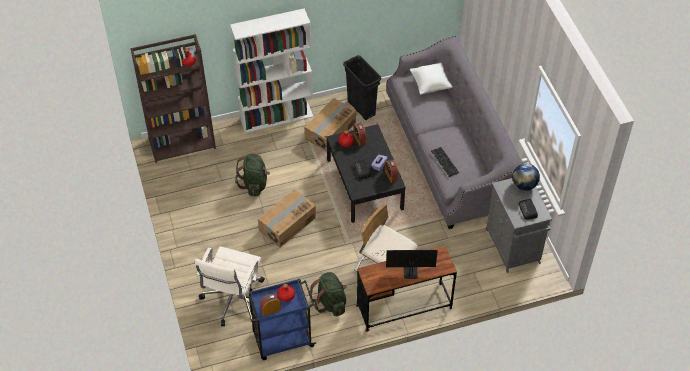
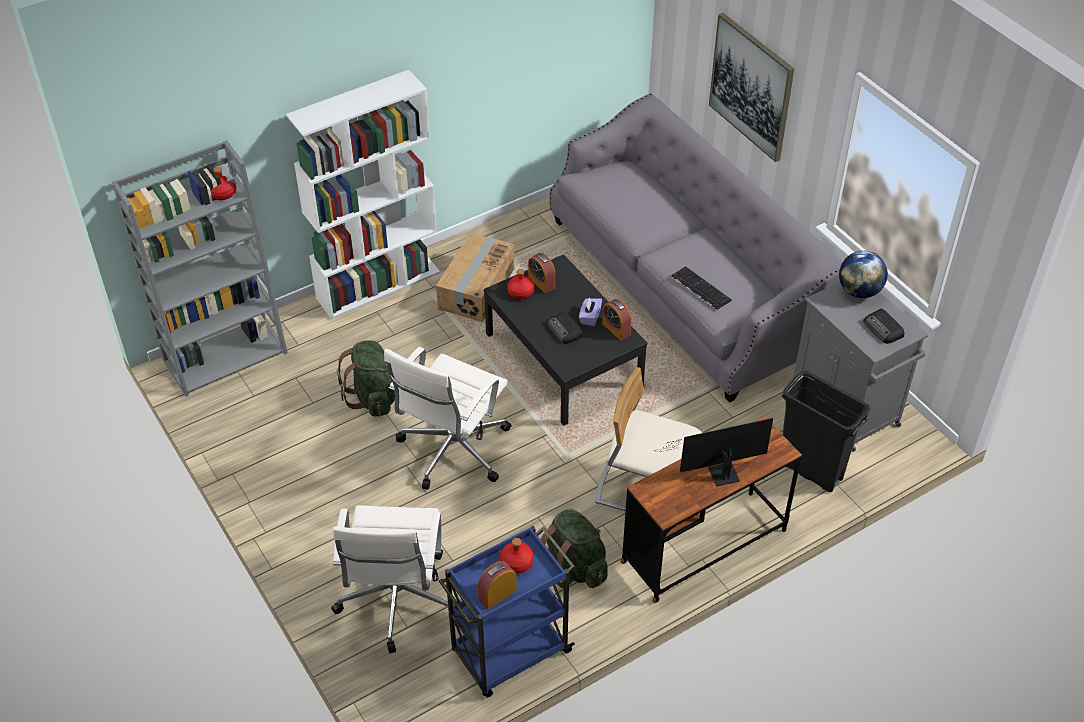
camera: 15 degrees left, 5 degrees down
brown bookcase [130,34,216,163] -> grey bookcase [112,140,288,397]
cardboard box [258,189,316,248] -> white office chair [384,347,512,490]
black trash can [343,55,381,120] -> black trash can moved to [782,370,870,492]
white pillow [410,63,453,95] -> none
none -> picture [709,13,794,162]

